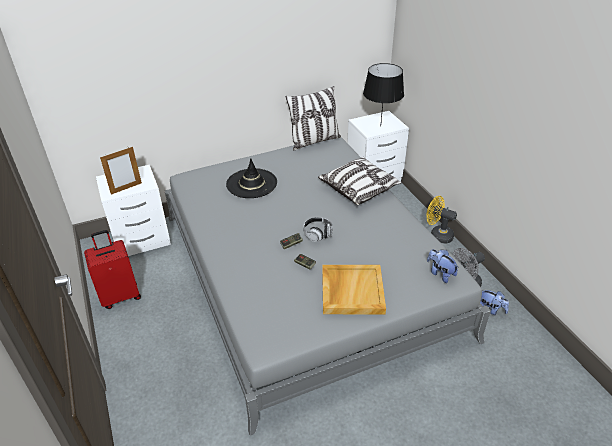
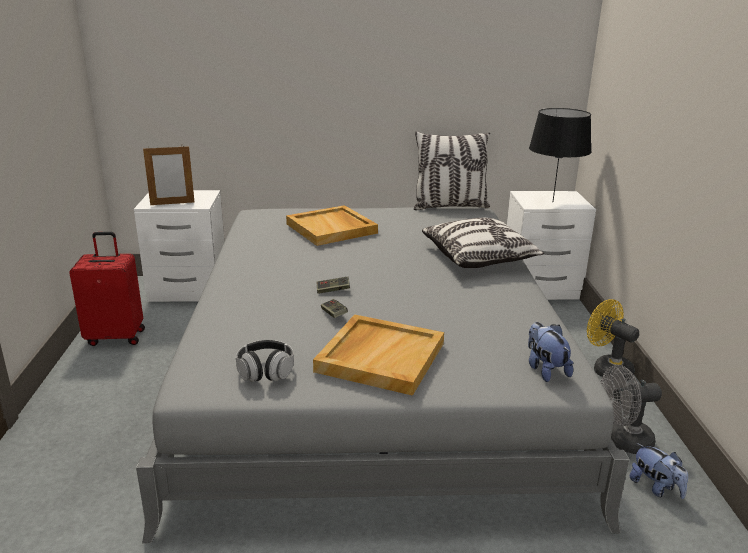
camera: 20 degrees right, 15 degrees down
black hat [226,158,277,198] -> beige tray [286,205,378,246]
headphones [303,217,333,242] -> headphones moved to [236,340,294,382]

